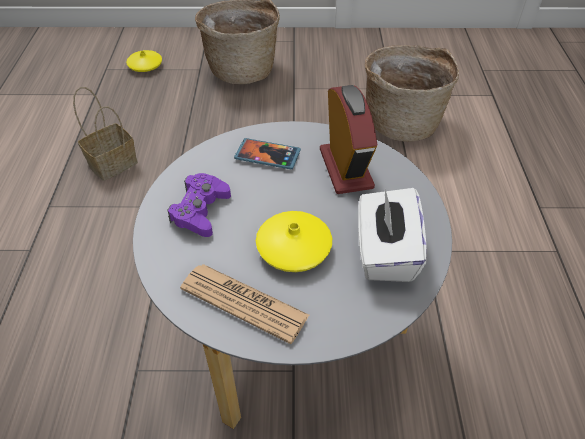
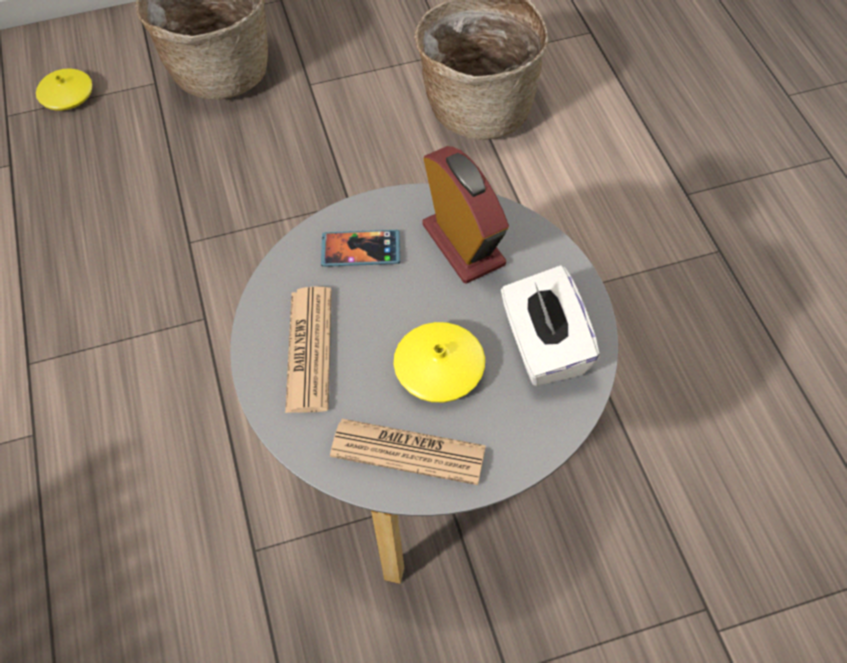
camera: 15 degrees left, 10 degrees up
basket [73,87,138,181] -> none
purple game controller [167,173,231,237] -> newspaper [285,286,332,413]

